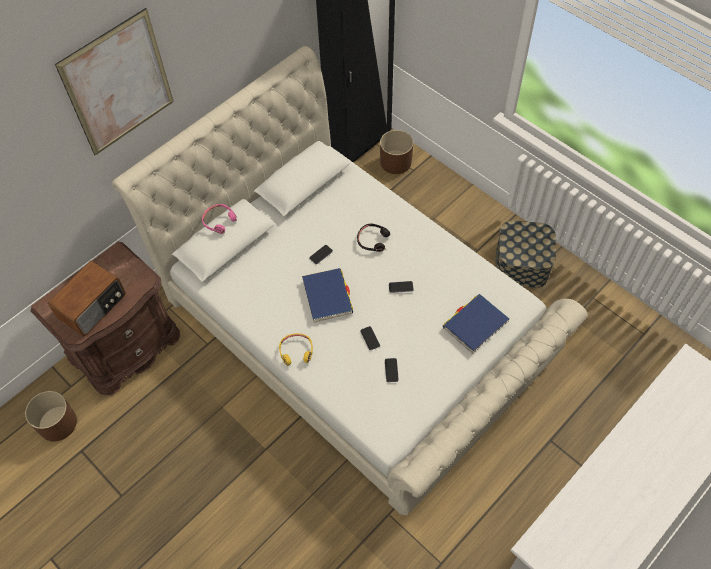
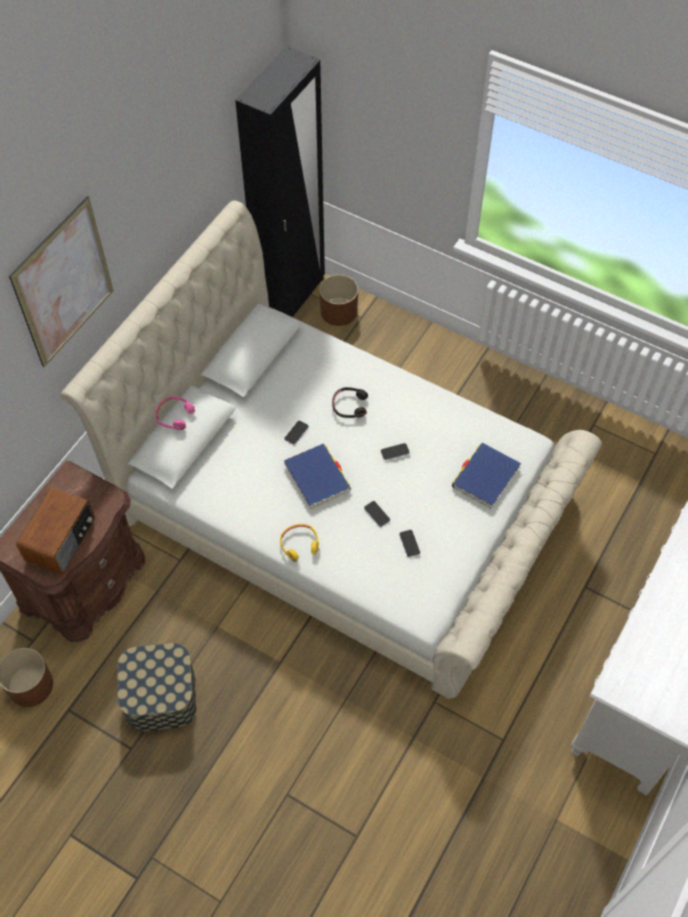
camera: 15 degrees left, 0 degrees up
storage box [495,220,556,288] -> storage box moved to [118,643,196,731]

